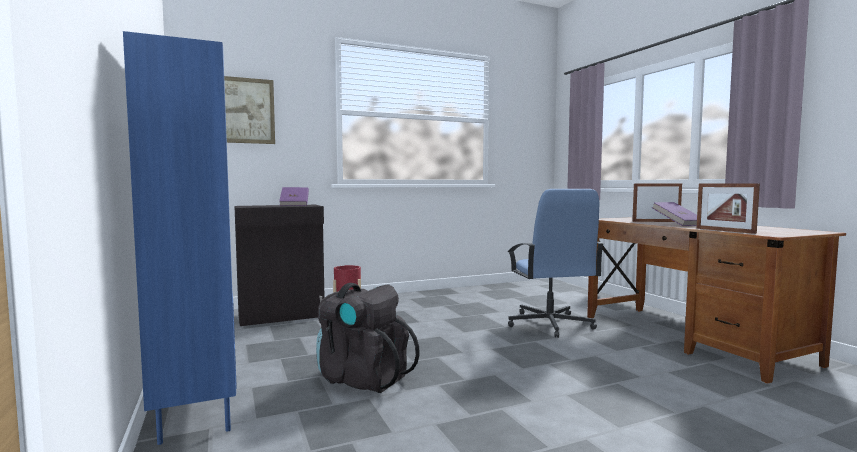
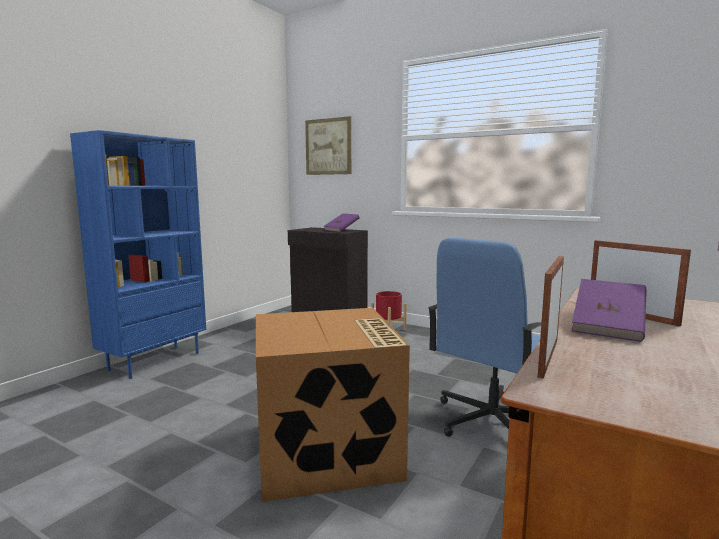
camera: 55 degrees right, 5 degrees up
black backpack [316,283,420,393] -> none
none -> cardboard box [256,308,410,502]

